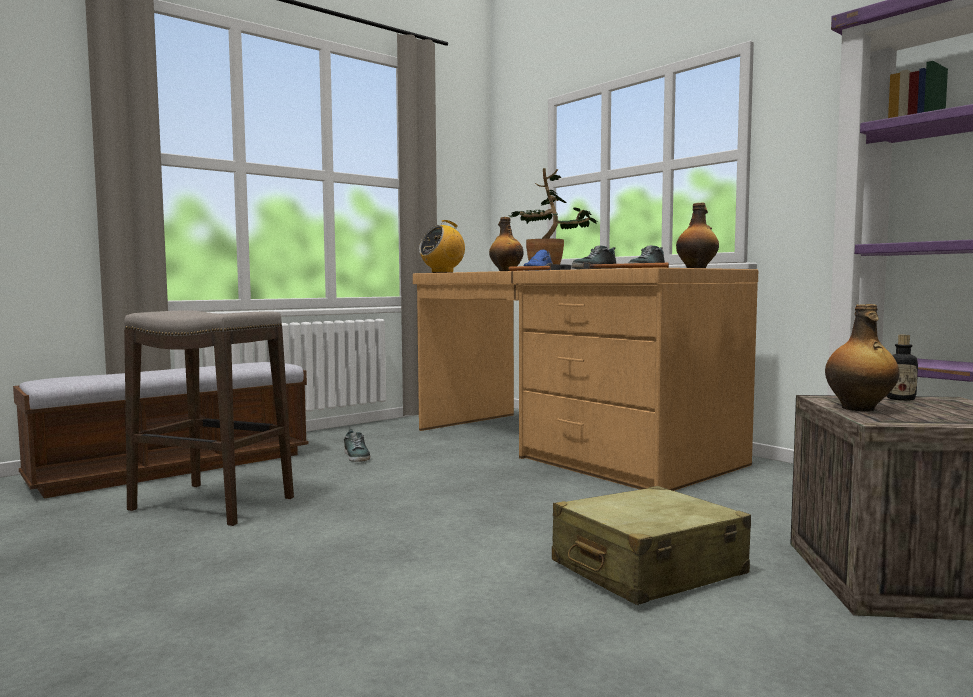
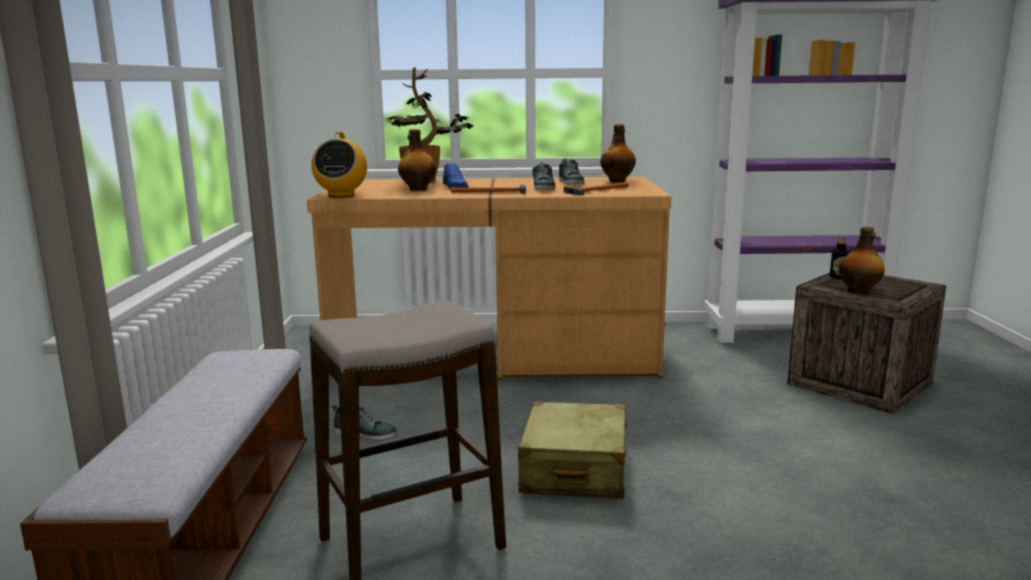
camera: 50 degrees left, 10 degrees up
beige suitcase [552,486,751,605] -> beige suitcase moved to [518,401,627,499]

